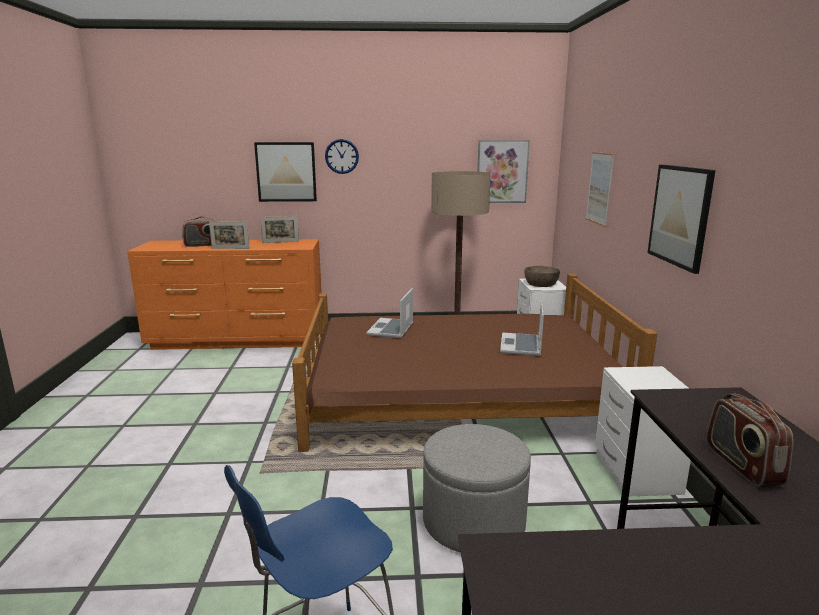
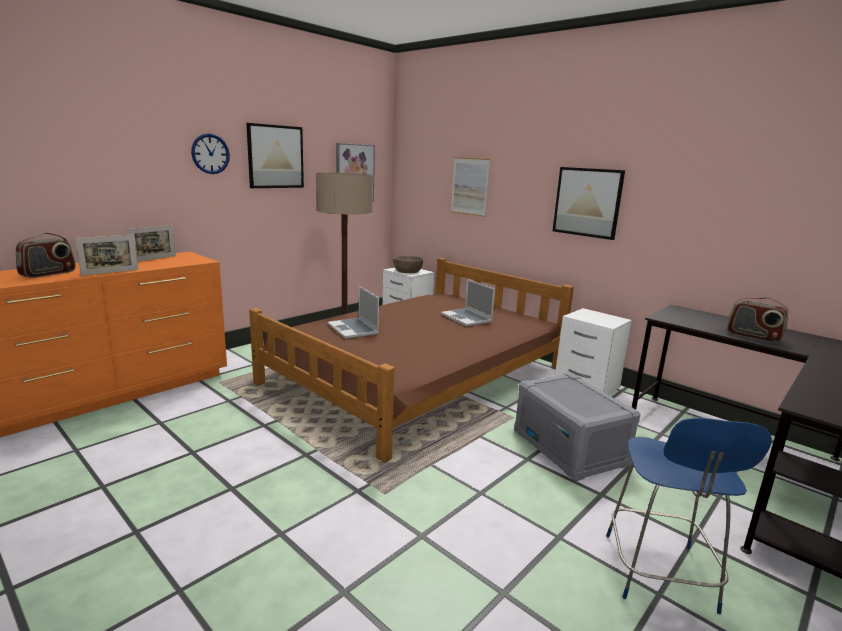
camera: 45 degrees left, 0 degrees up
picture [254,142,317,202] -> picture moved to [246,123,304,188]
grey ottoman [423,424,531,553] -> grey storage box [514,373,640,481]

